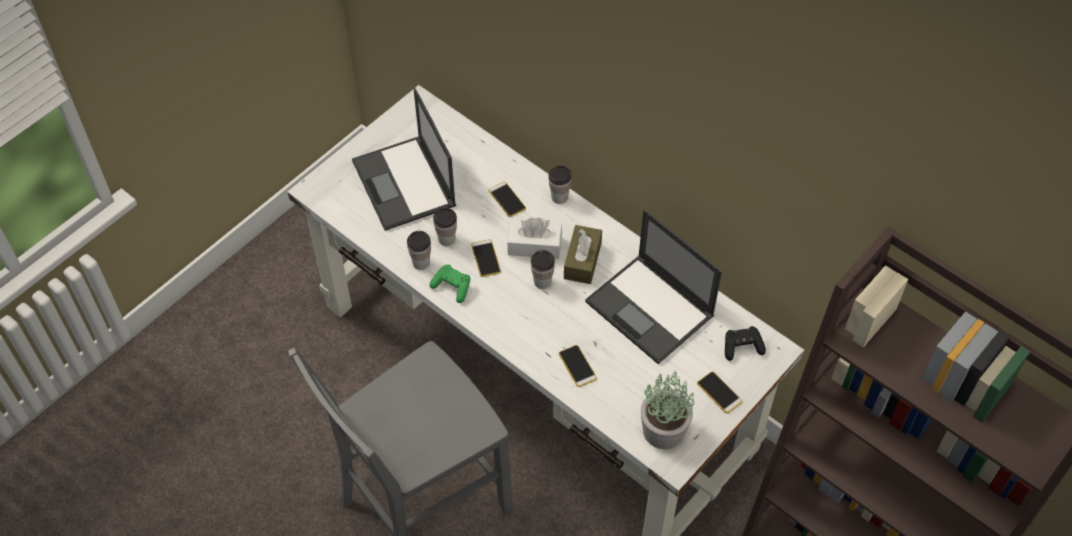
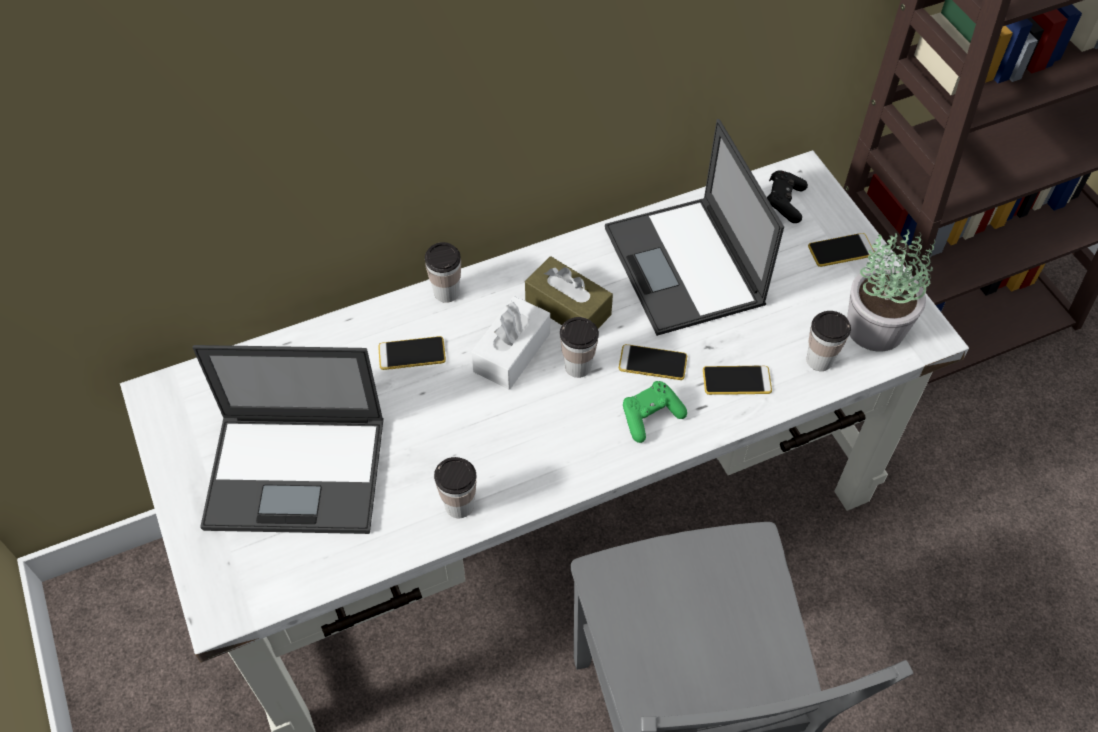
camera: 65 degrees left, 0 degrees up
green game controller [430,265,470,303] -> green game controller moved to [623,381,687,443]
cup [433,207,457,246] -> cup moved to [806,311,851,371]
phone [471,239,501,277] -> phone moved to [619,344,687,380]
laptop [585,210,722,364] -> laptop turned 90 degrees clockwise [605,119,784,336]

